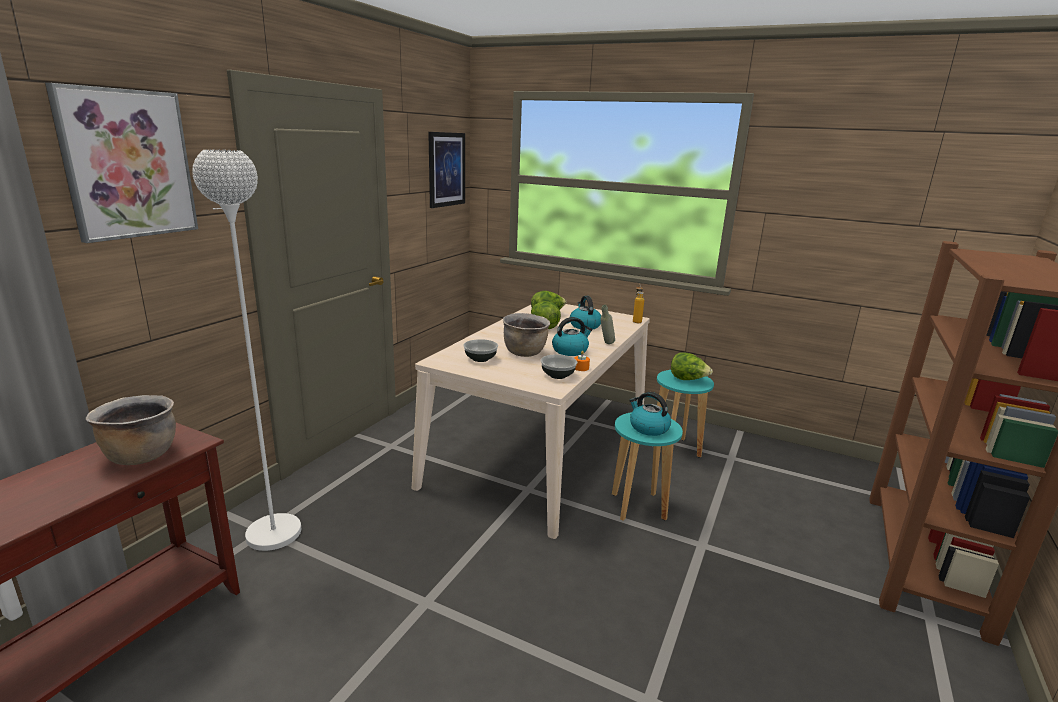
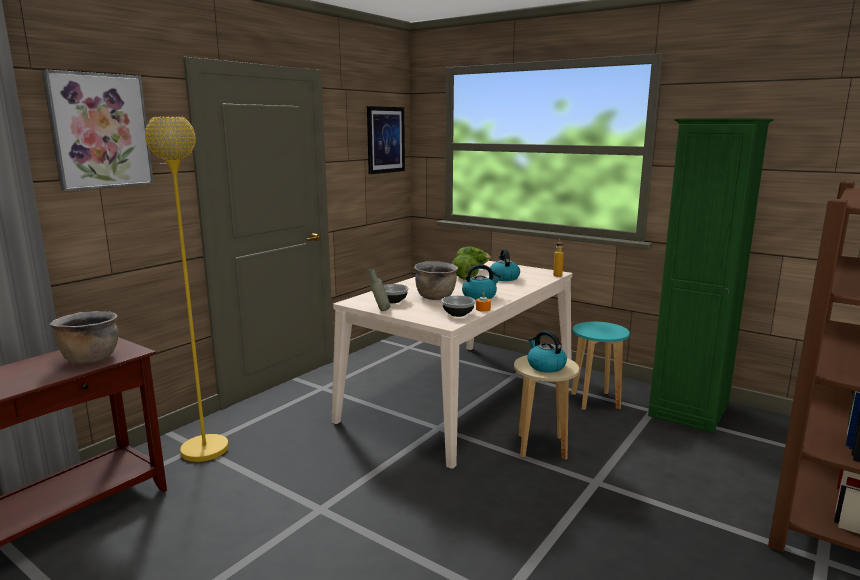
camera: 10 degrees right, 5 degrees down
white floor lamp [192,149,301,551] -> yellow floor lamp [145,117,229,462]
grey bottle [600,305,615,344] -> grey bottle moved to [369,269,390,311]
turquoise stool [612,412,683,521] -> beige stool [514,355,579,460]
lettuce [671,352,713,380] -> none
none -> green cabinet [648,118,774,433]

